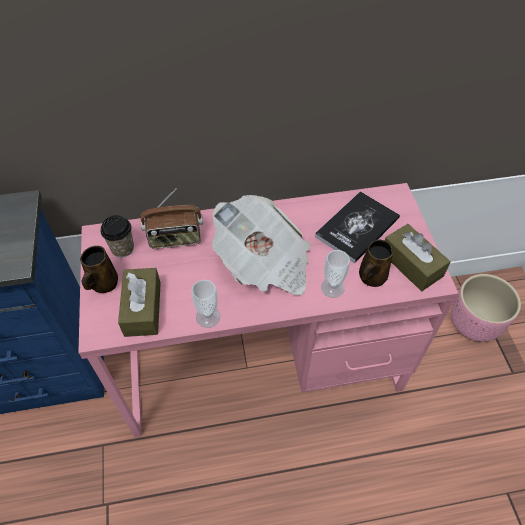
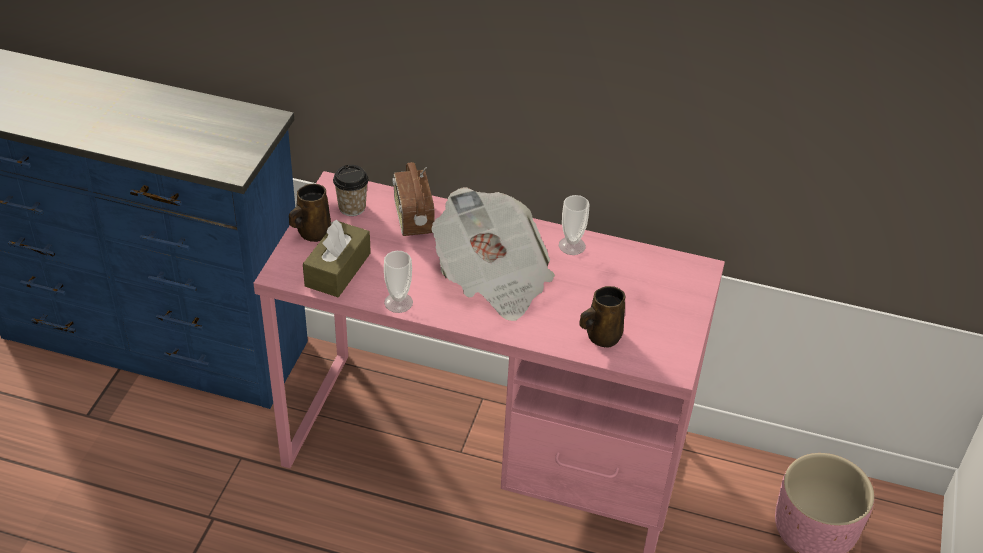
camera: 25 degrees right, 10 degrees down
radio [141,188,203,249] -> radio turned 60 degrees clockwise [392,162,434,236]
book [315,191,400,263] -> none
cup [321,250,350,298] -> cup moved to [559,195,590,255]
brown tissue box [385,224,451,291] -> none

